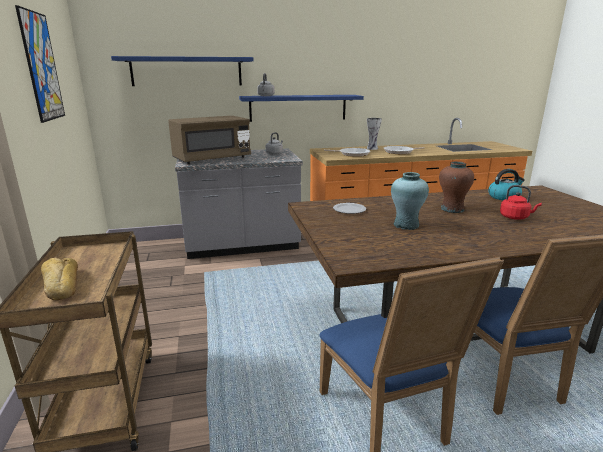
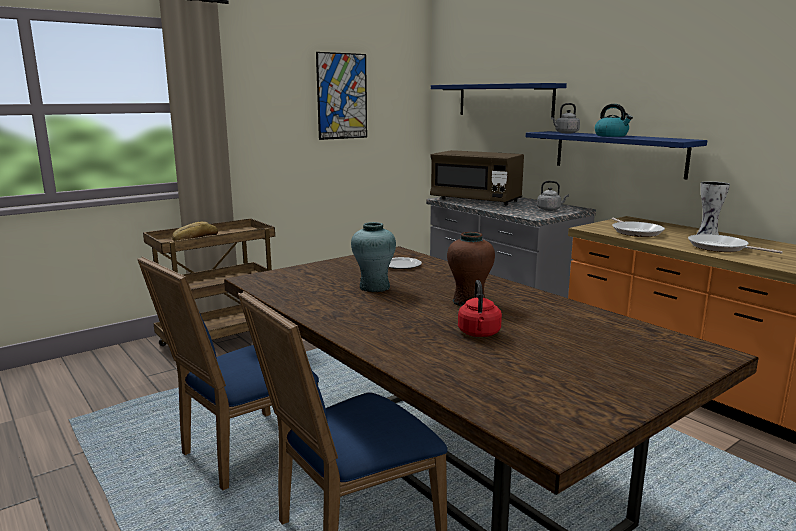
camera: 65 degrees right, 5 degrees down
kettle [488,169,525,200] -> kettle moved to [595,104,633,137]

